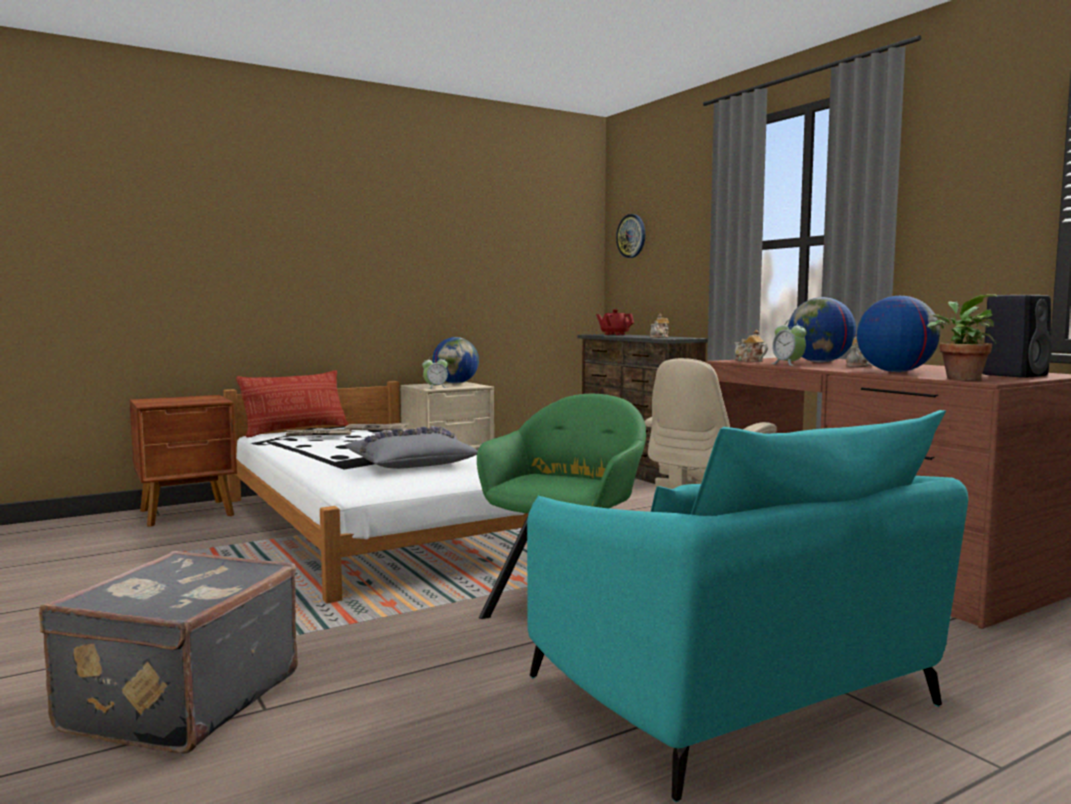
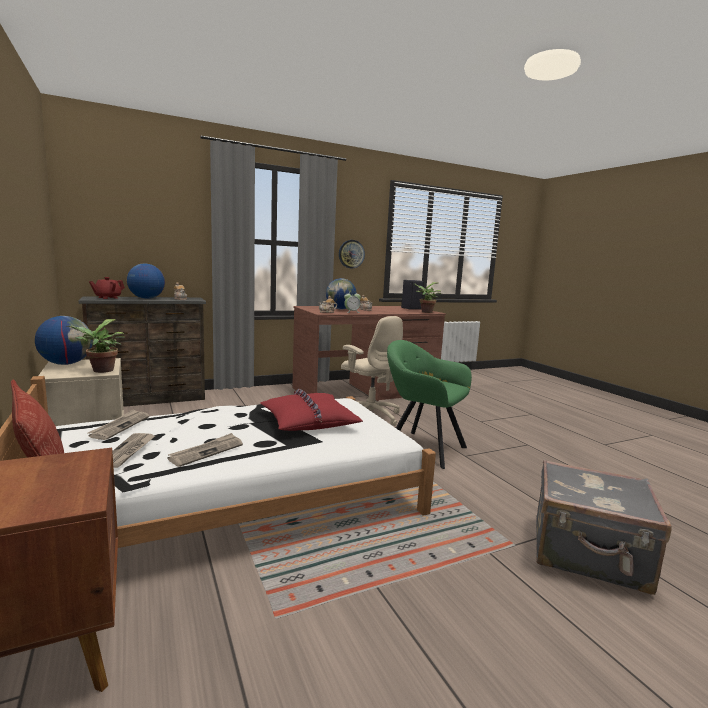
camera: 85 degrees left, 5 degrees up
grey pillow [345,426,478,469] -> red pillow [260,389,363,431]
alarm clock [422,355,448,389] -> potted plant [67,319,125,373]
turquoise armchair [527,410,968,802] -> none
wall clock [616,214,645,258] -> wall clock moved to [339,240,365,268]
globe [857,296,940,372] -> globe moved to [127,264,165,299]
none -> newspaper [168,433,243,467]

